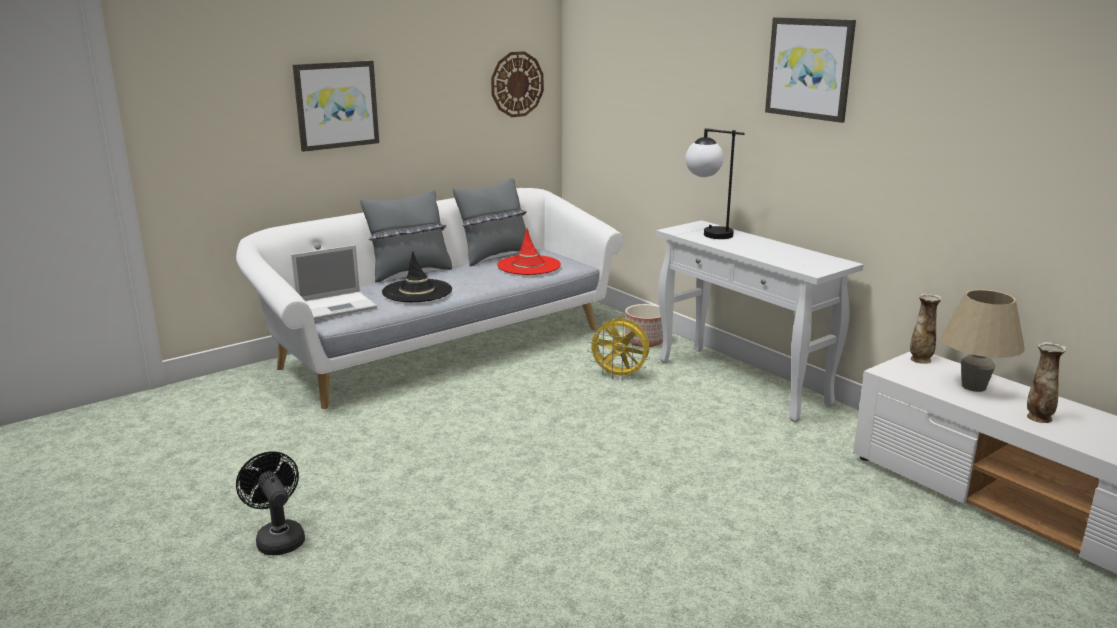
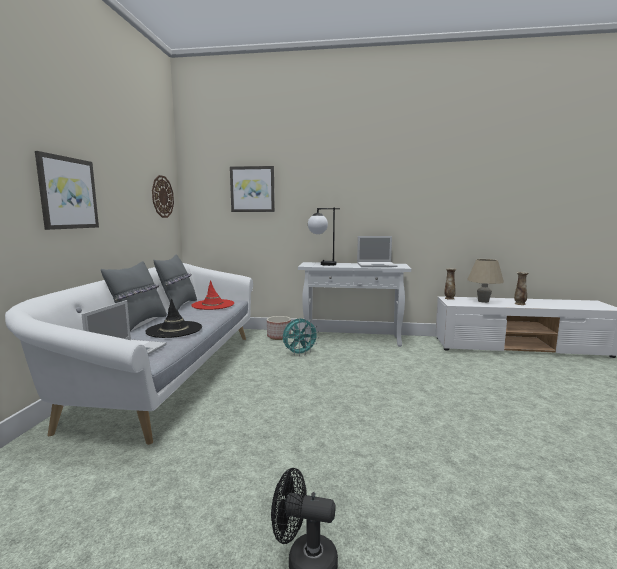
camera: 45 degrees left, 10 degrees down
yellow fan [587,318,651,380] -> turquoise fan [283,318,319,355]
picture [765,17,856,123] -> picture moved to [230,166,275,212]
none -> laptop [357,236,397,267]

